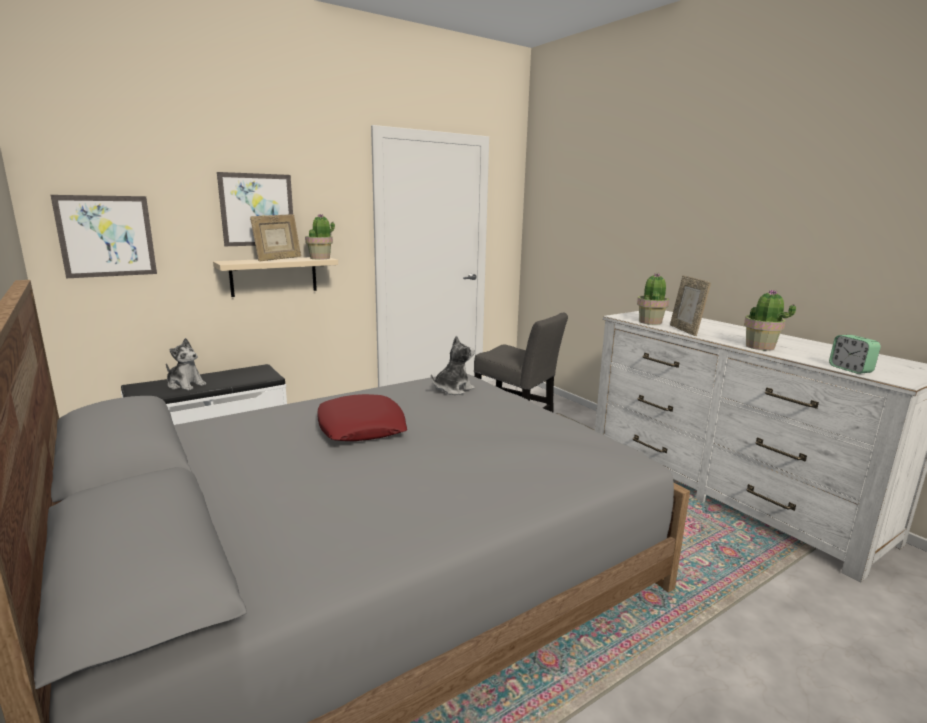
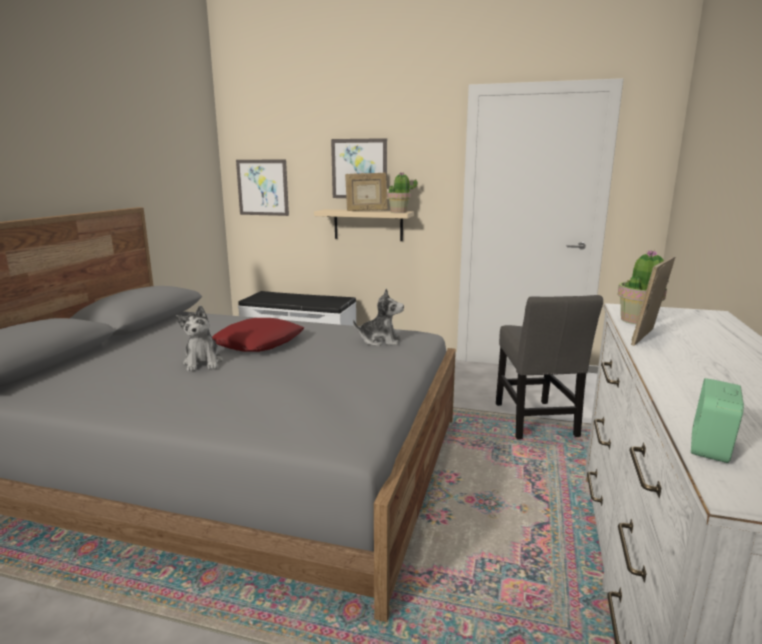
camera: 50 degrees right, 0 degrees up
plush toy [166,338,206,391] -> plush toy moved to [176,305,223,372]
potted plant [744,289,796,351] -> none

